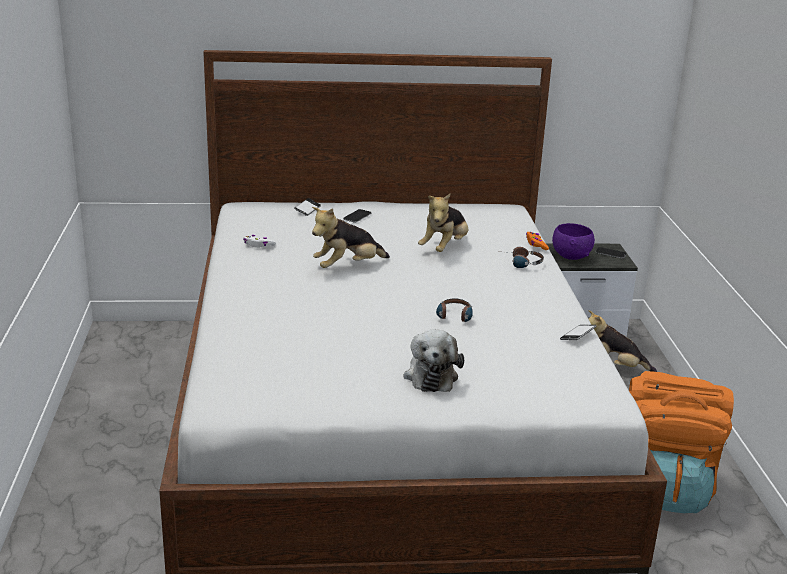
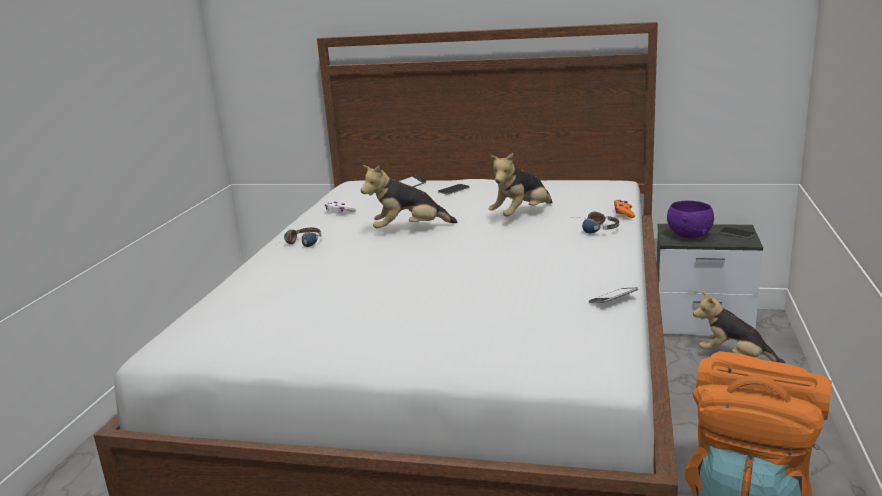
camera: 20 degrees right, 5 degrees down
plush toy [404,329,464,392] -> none
headphones [436,298,473,322] -> headphones moved to [284,228,322,247]

